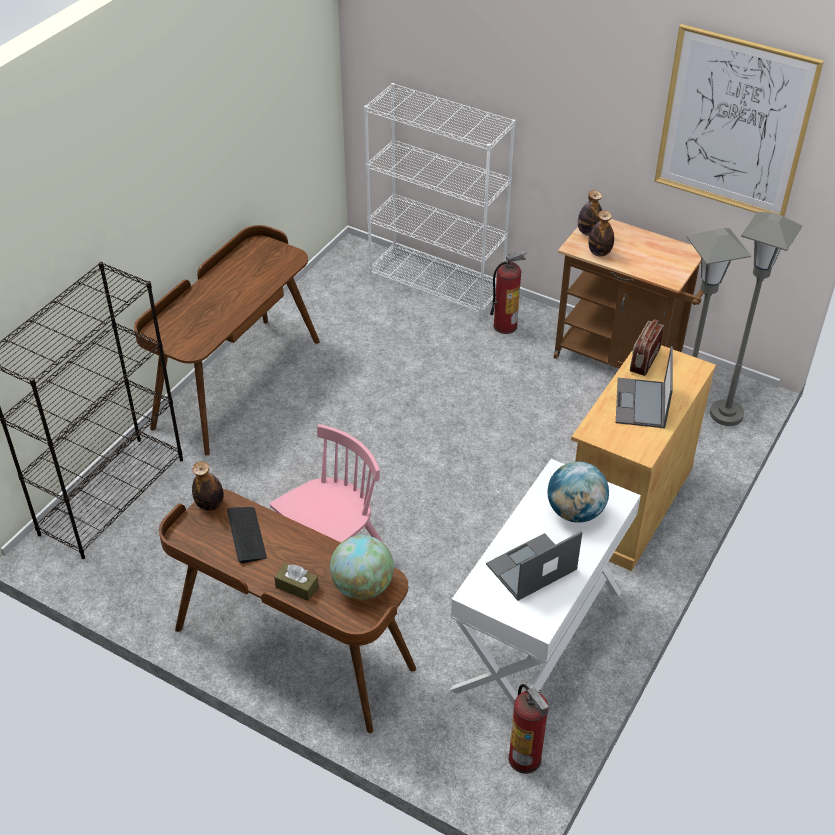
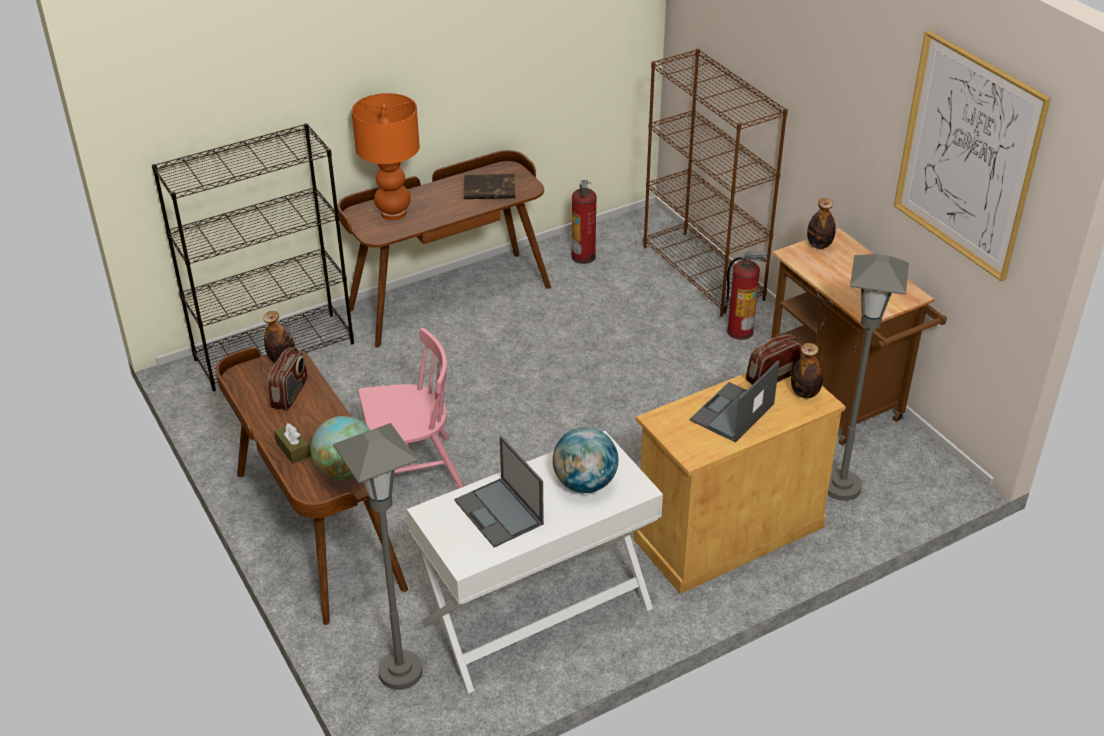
camera: 30 degrees right, 5 degrees down
keyboard [227,507,267,563] -> radio [267,347,307,410]
white bookcase [364,83,516,318] -> brown bookcase [643,49,788,317]
laptop [486,532,582,601] -> laptop turned 120 degrees counterclockwise [454,436,544,548]
fire extinguisher [508,684,549,774] -> fire extinguisher moved to [571,180,597,264]
bottle [588,210,614,256] -> bottle moved to [791,343,823,398]
grey floor lamp [710,212,802,426] -> grey floor lamp moved to [333,423,423,690]
none -> orange table lamp [352,93,420,221]
none -> brown book [464,174,516,199]

